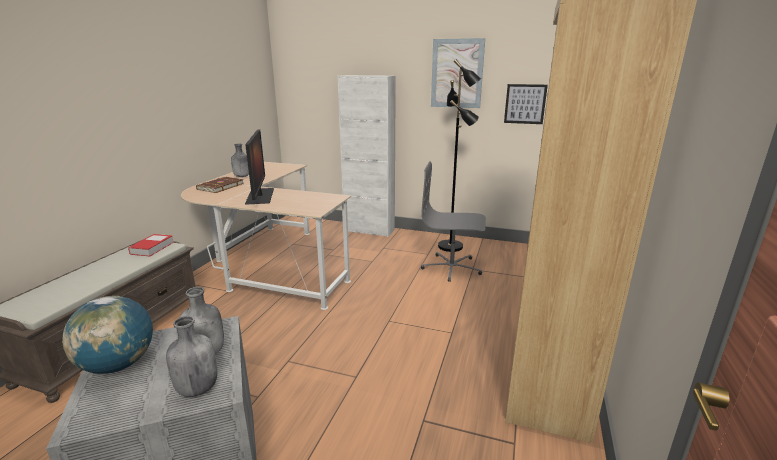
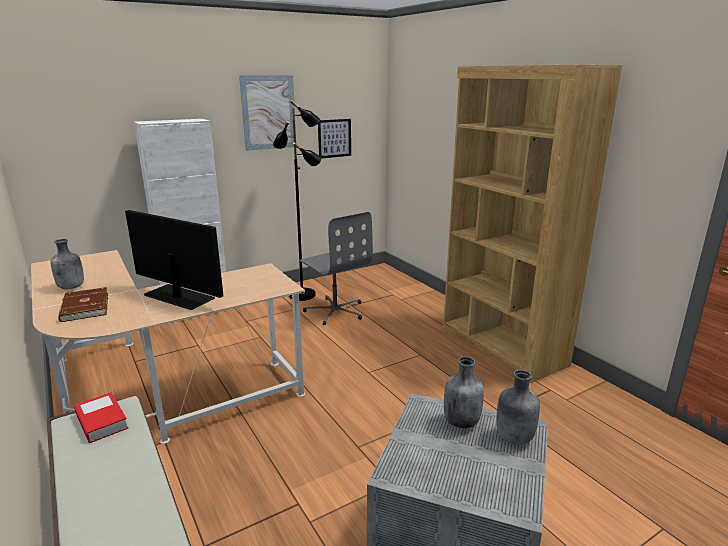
camera: 50 degrees left, 0 degrees up
globe [62,296,153,374] -> none
grey office chair [421,161,486,282] -> grey office chair turned 90 degrees counterclockwise [299,212,373,325]

